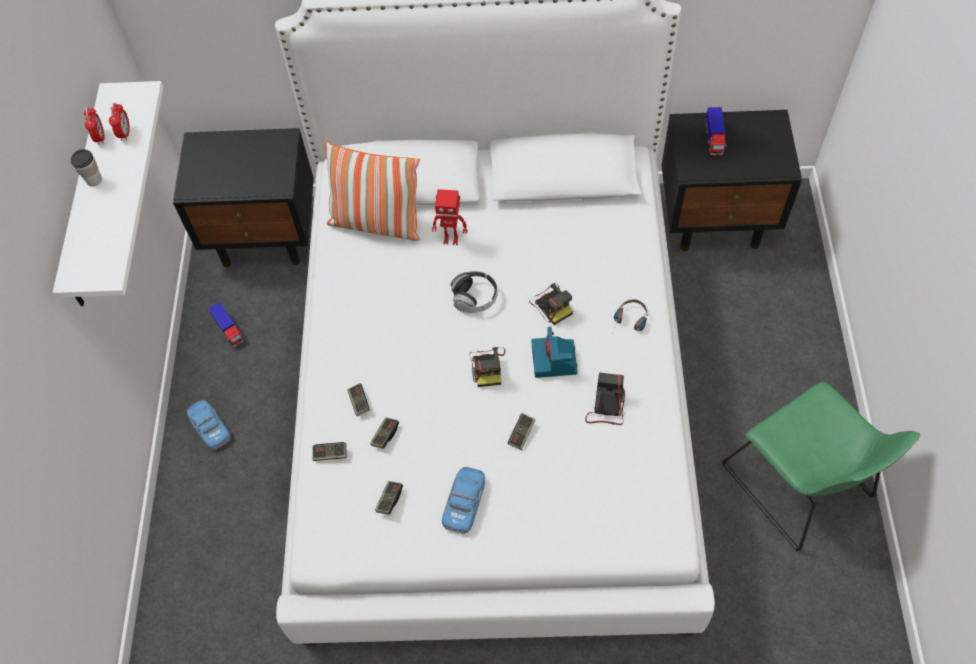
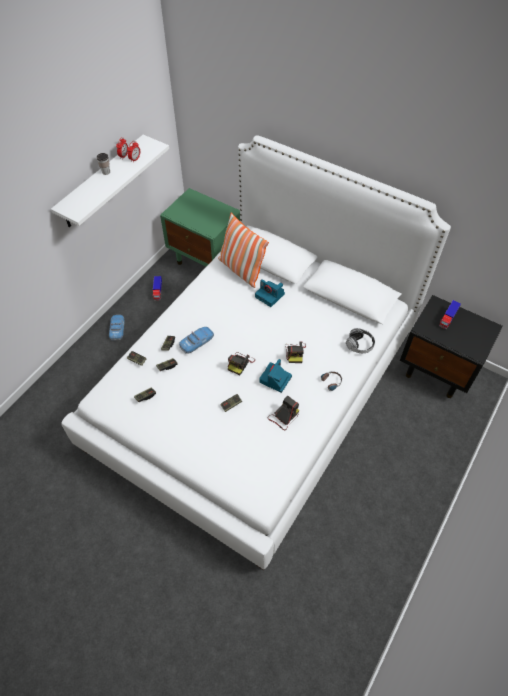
camera: 30 degrees right, 5 degrees down
black nightstand [173,128,314,267] -> green nightstand [160,188,240,267]
toy robot [432,189,468,245] -> camera [255,279,285,307]
toy car [442,467,485,534] -> toy car moved to [179,327,214,354]
headphones [450,271,498,313] -> headphones moved to [346,328,375,353]
green chair [722,382,920,551] -> none

